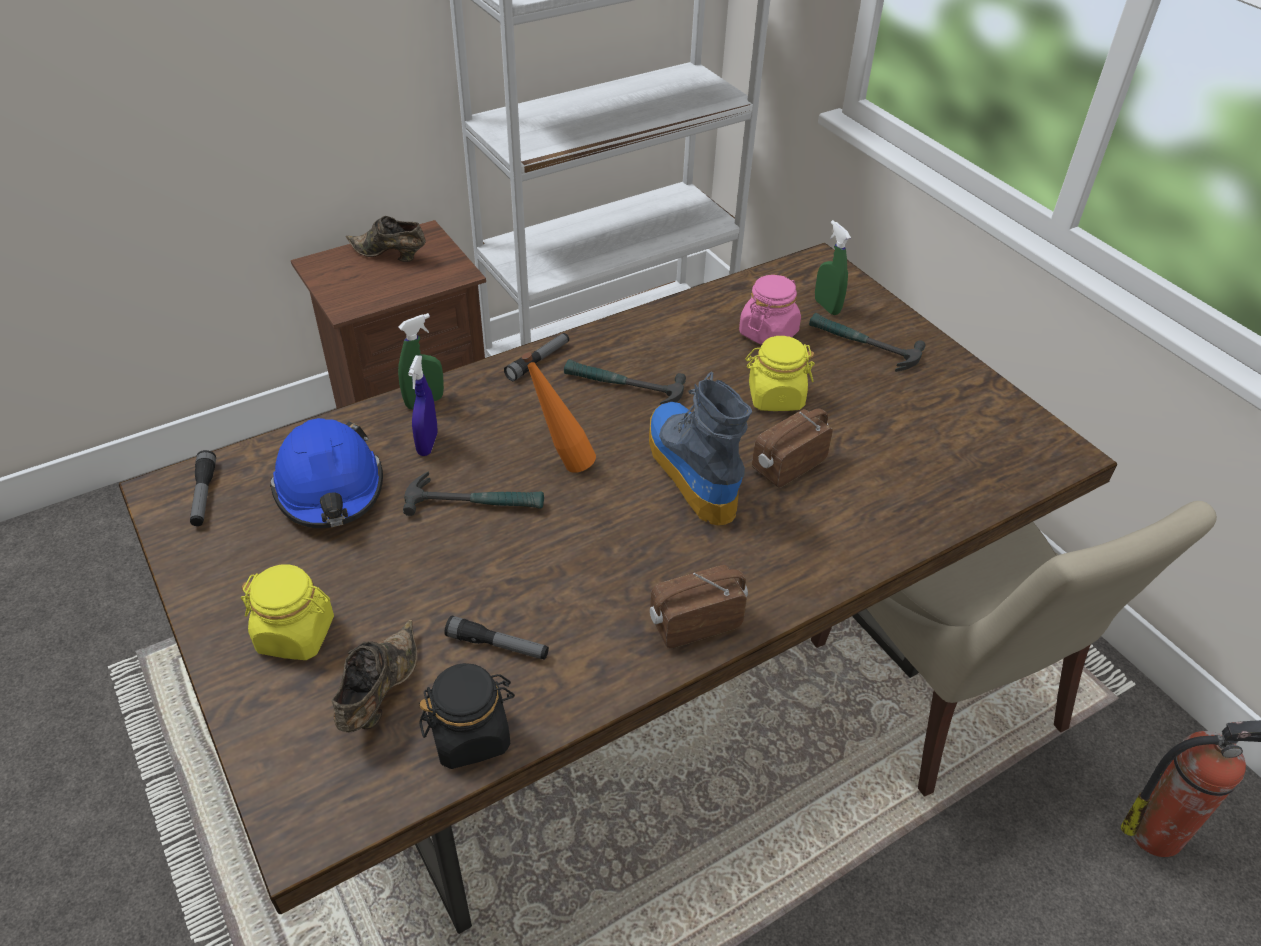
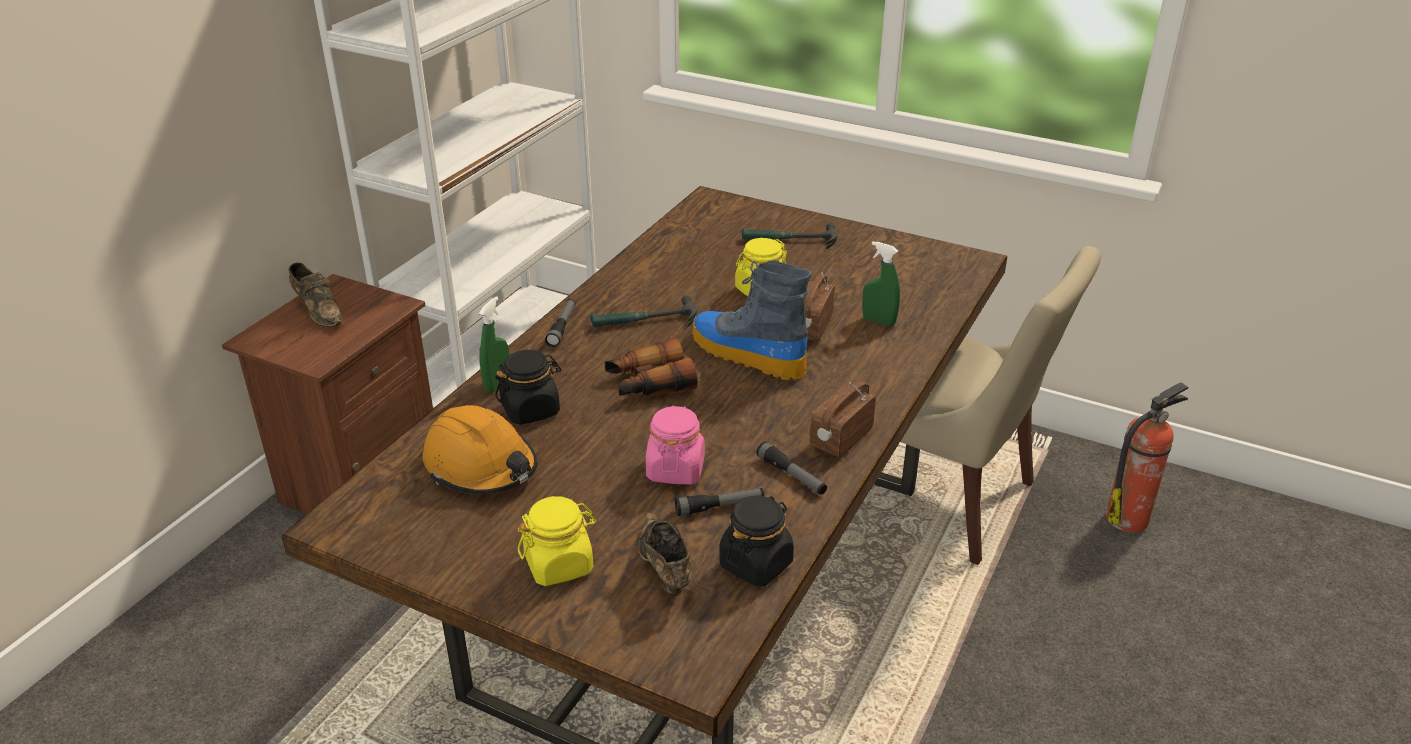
camera: 30 degrees left, 10 degrees down
flashlight [190,450,216,526] -> flashlight moved to [756,441,827,495]
blue hard hat [270,418,383,528] -> orange hard hat [423,405,538,494]
brown shoe [346,216,426,262] -> brown shoe turned 120 degrees counterclockwise [289,263,342,327]
hammer [403,472,544,516] -> none
blue spray bottle [408,355,438,456] -> black jar [495,350,561,425]
orange bottle [522,352,596,473] -> binoculars [605,338,697,396]
pink jar [739,275,801,345] -> pink jar moved to [646,405,705,485]
green spray bottle [815,220,851,315] -> green spray bottle moved to [862,241,900,326]

